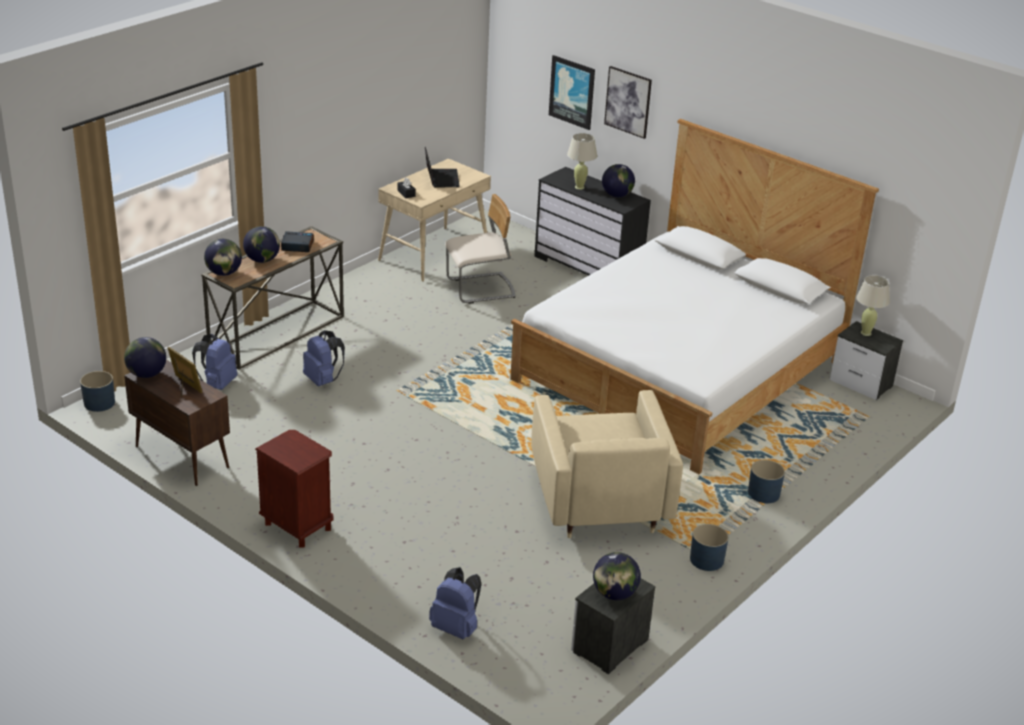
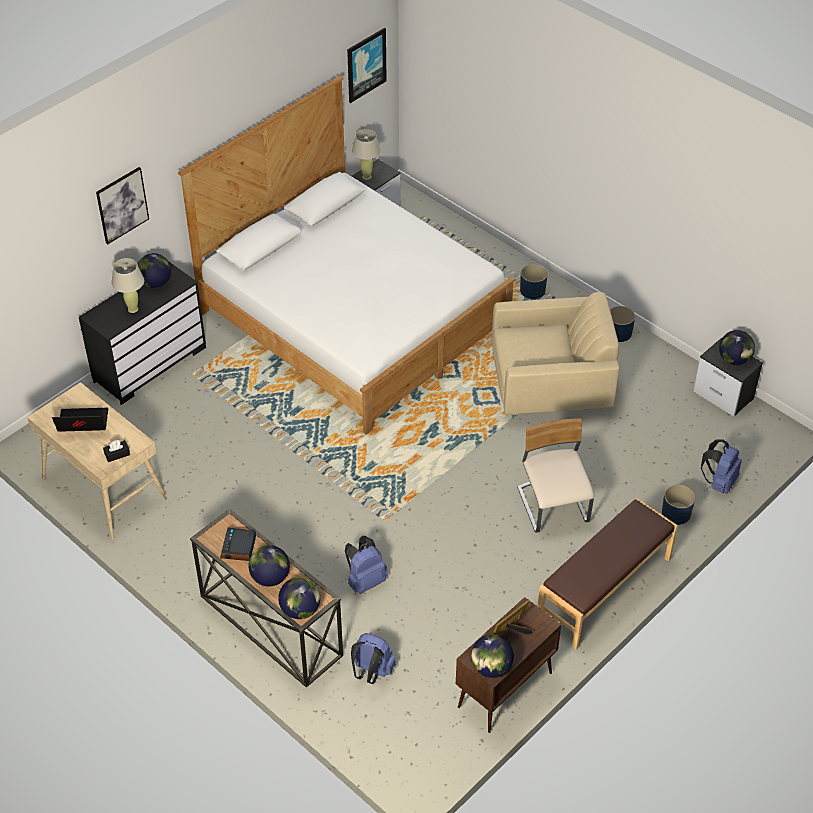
camera: 85 degrees left, 15 degrees up
blue planter [80,371,115,412] -> blue planter moved to [662,485,695,525]
brown nightstand [255,430,334,547] -> brown bench [538,498,678,650]
beige chair [445,194,516,304] -> beige chair moved to [517,418,594,533]
picture [549,55,595,130] -> picture moved to [347,28,387,103]

